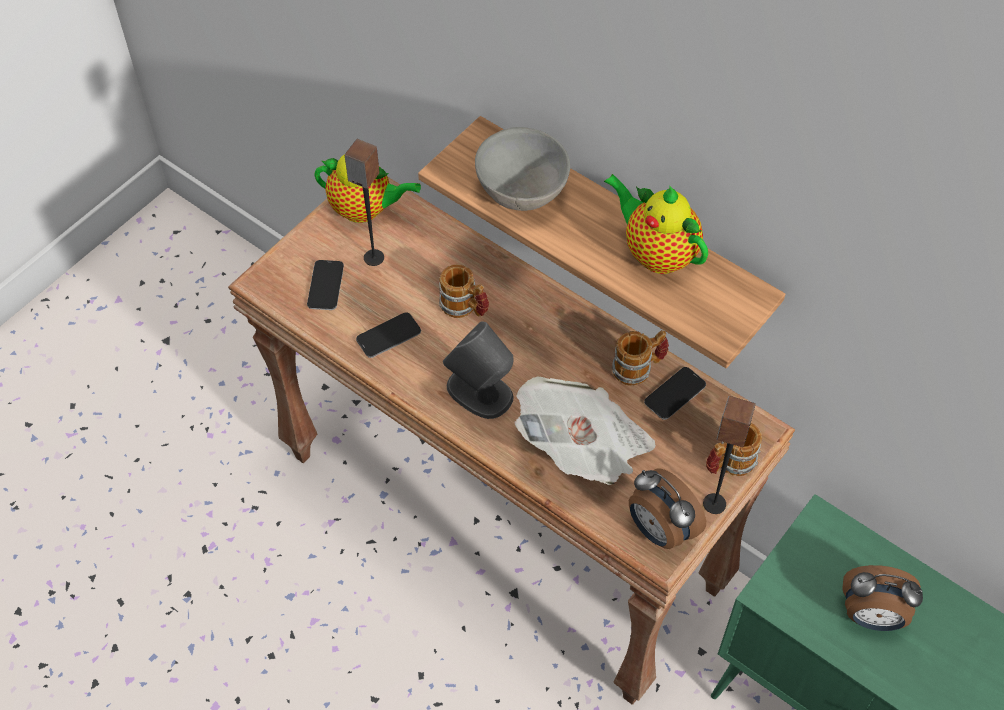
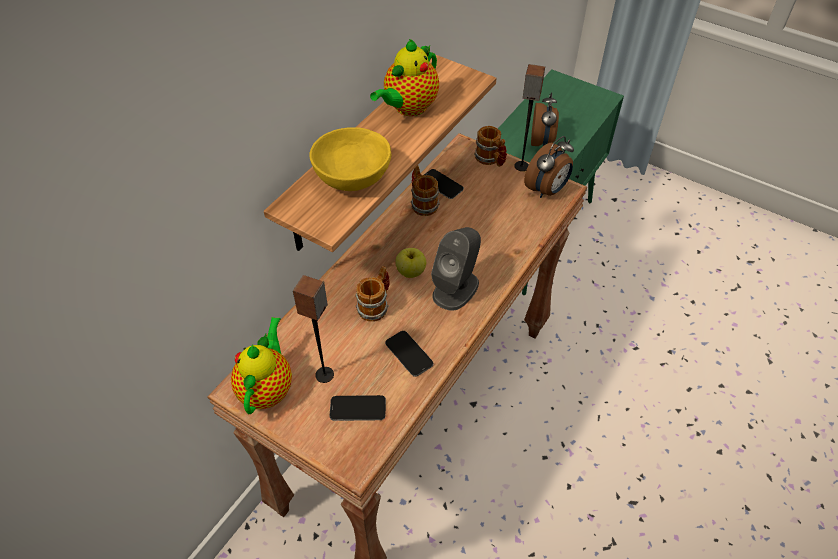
camera: 95 degrees left, 5 degrees down
grey bowl [475,127,570,211] -> yellow bowl [309,127,392,191]
newspaper [514,376,656,485] -> none
none -> apple [395,248,426,278]

